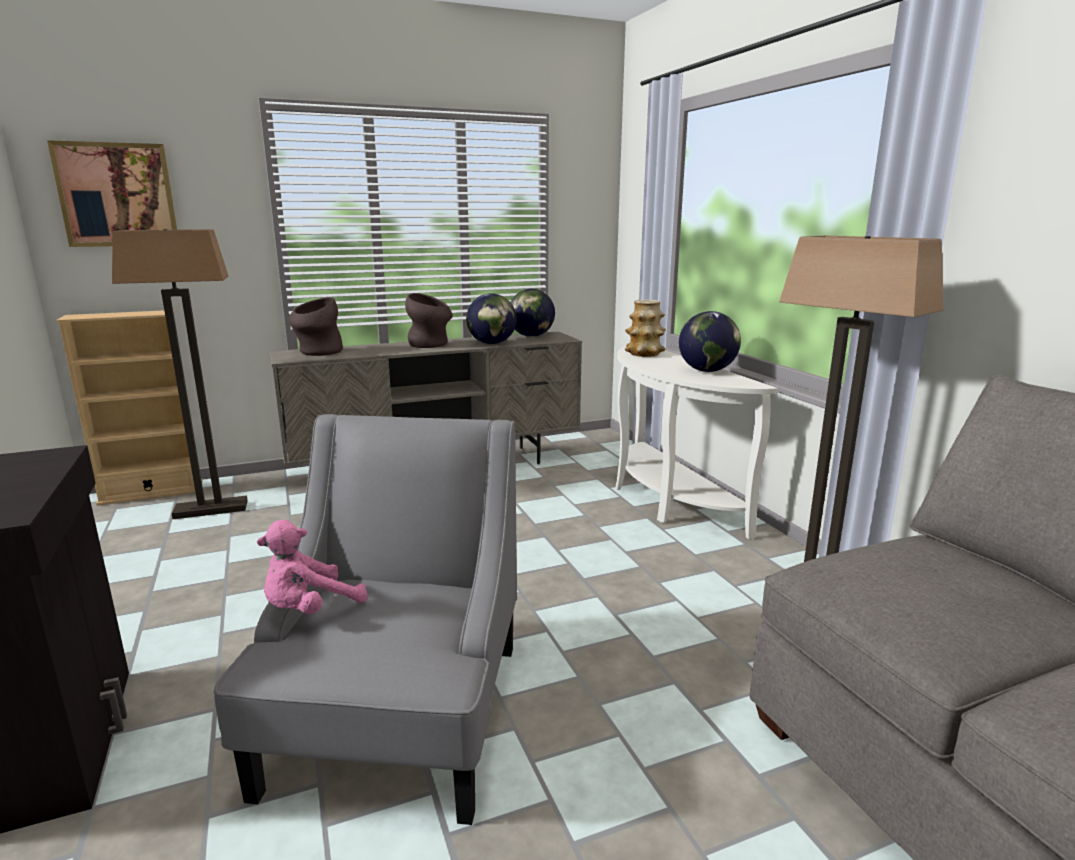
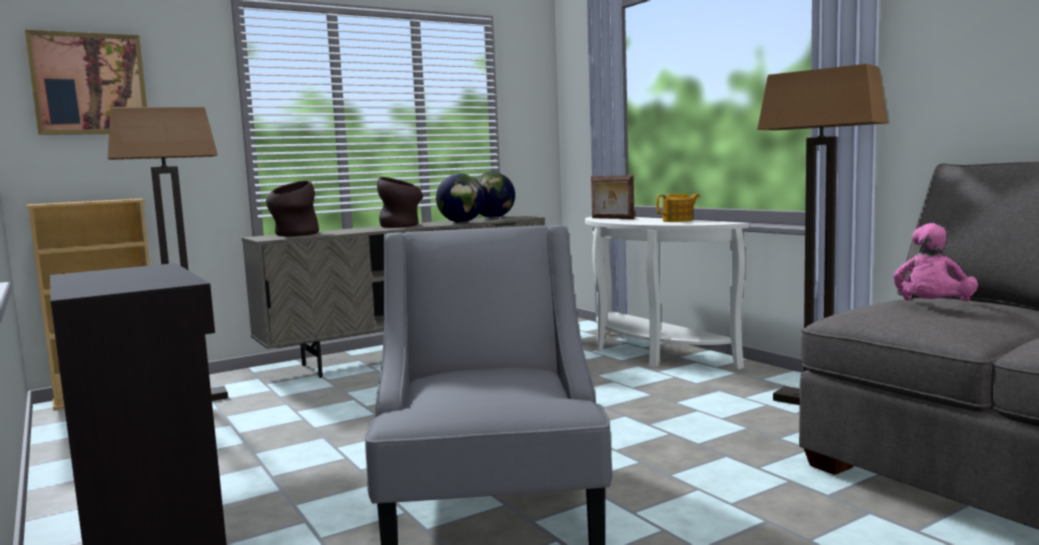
camera: 10 degrees left, 10 degrees down
pink plush toy [257,520,367,614] -> pink plush toy moved to [893,223,978,301]
vase [625,300,666,357] -> picture frame [591,175,635,219]
globe [679,311,741,372] -> teapot [656,193,700,222]

